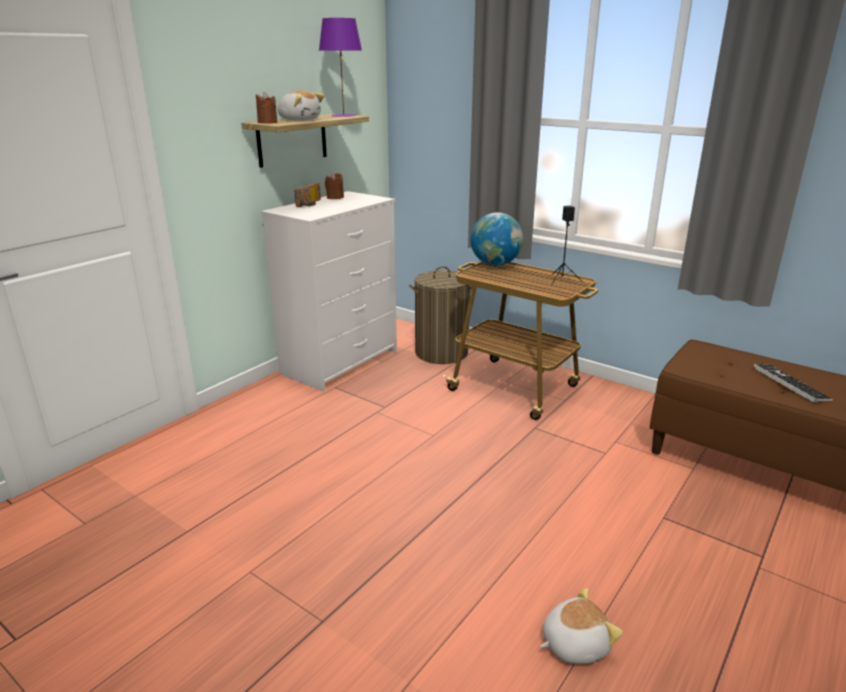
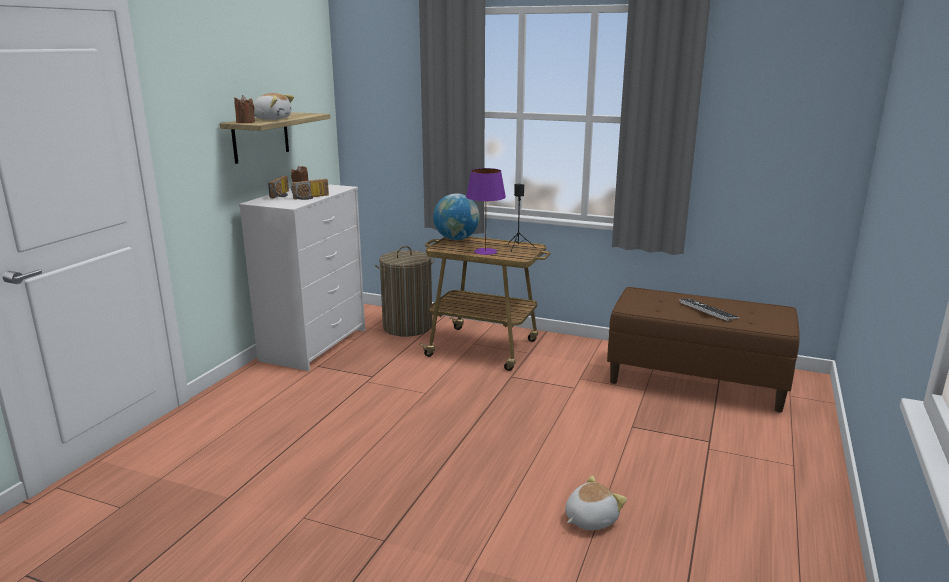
camera: 15 degrees left, 5 degrees down
purple table lamp [319,18,362,117] -> purple table lamp moved to [466,168,506,255]
none -> radio [291,179,329,200]

